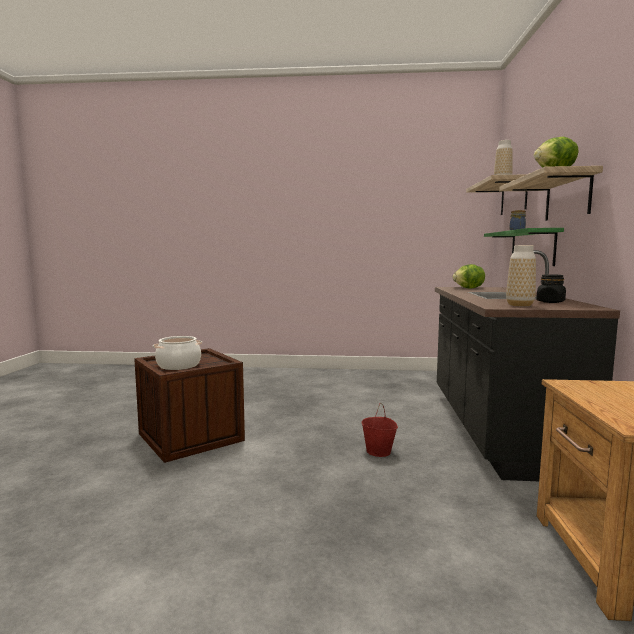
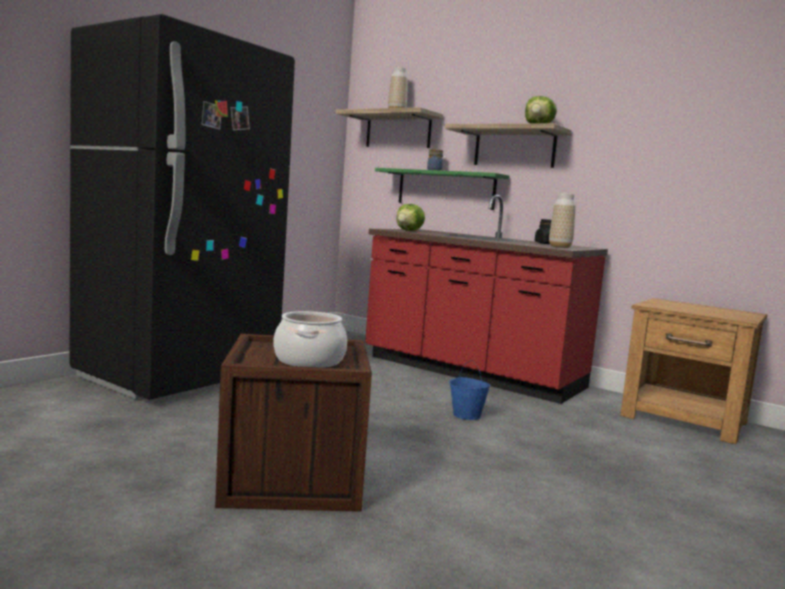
camera: 60 degrees left, 0 degrees up
red bucket [361,403,398,457] -> blue bucket [449,360,491,420]
black counter [435,250,620,481] -> red counter [365,195,608,404]
none -> black fridge [69,14,295,400]

